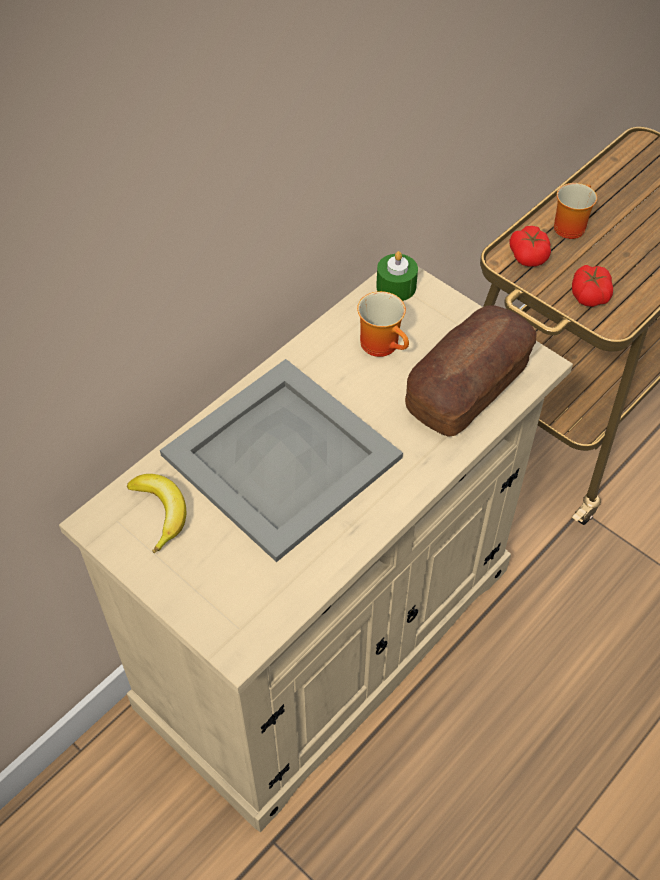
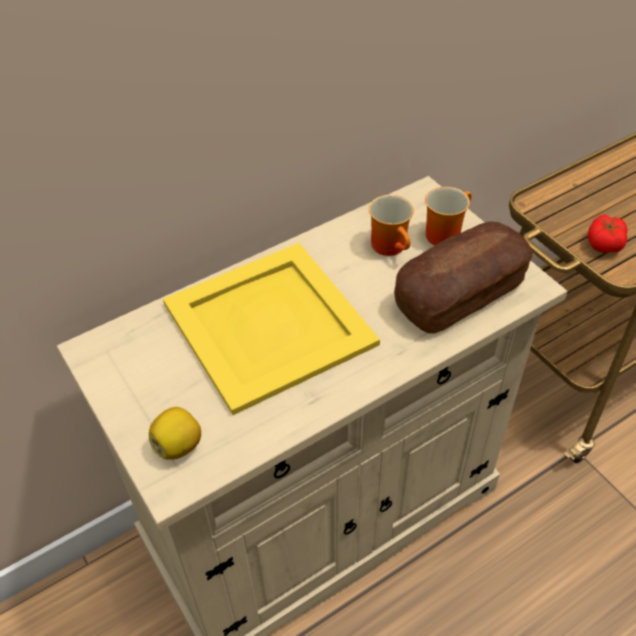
camera: 15 degrees right, 5 degrees down
banana [127,474,186,553] -> none
grey tray [160,359,403,562] -> yellow tray [163,243,380,415]
green candle [376,251,418,301] -> none
tomato [509,226,551,267] -> none
mug [554,183,597,239] -> mug moved to [425,187,472,245]
none -> lemon [149,407,201,460]

